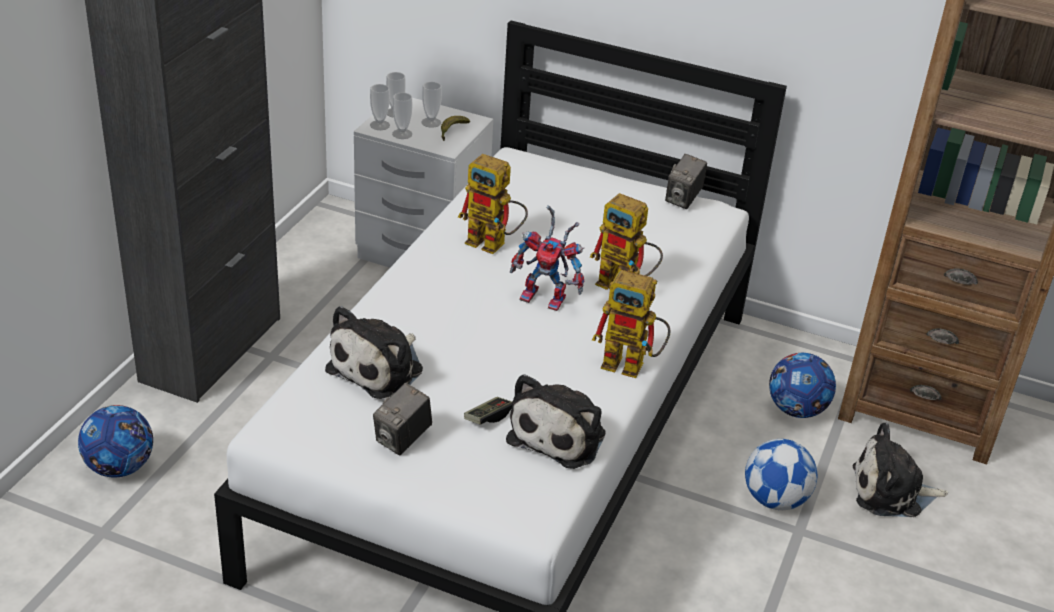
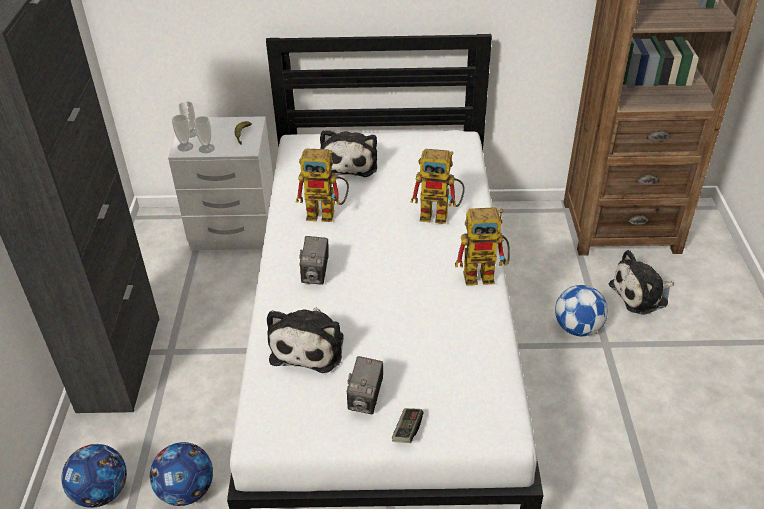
camera: 20 degrees left, 5 degrees up
cup [422,82,442,128] -> none
game controller [464,397,512,424] -> game controller moved to [392,408,423,443]
plush toy [506,374,606,469] -> plush toy moved to [320,130,377,177]
toy robot [510,205,585,311] -> none
camera [665,154,707,209] -> camera moved to [299,236,329,285]
football [769,353,836,418] -> football moved to [150,442,213,506]

